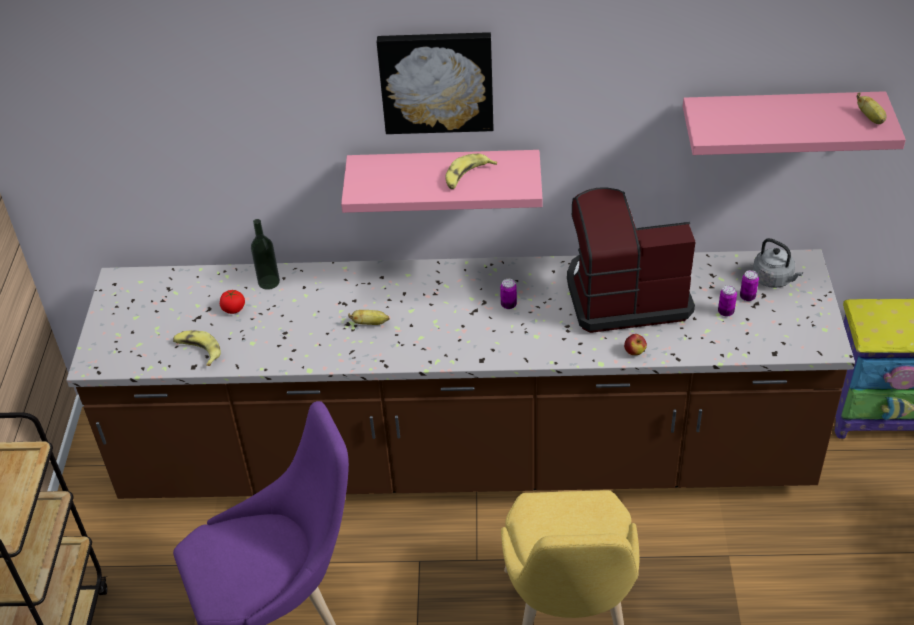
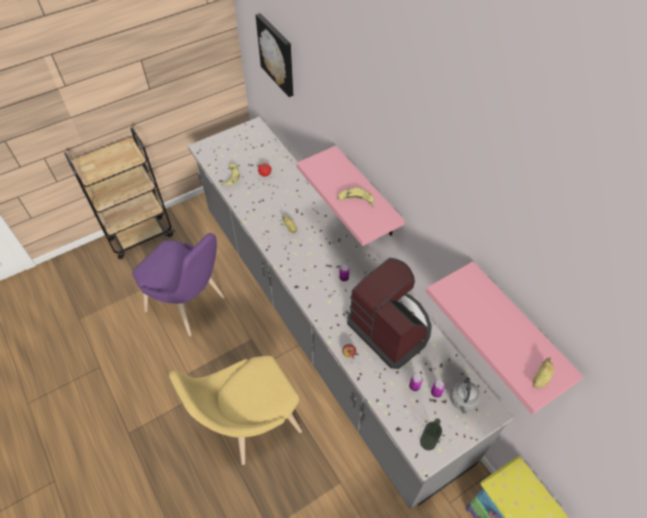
camera: 55 degrees right, 10 degrees up
brown counter [66,249,855,499] -> grey counter [188,117,514,510]
bottle [251,219,280,290] -> bottle moved to [420,418,442,450]
picture [377,32,494,134] -> picture moved to [256,13,293,97]

